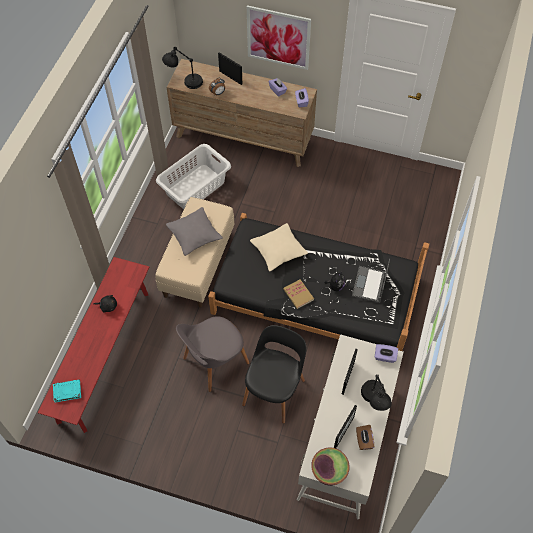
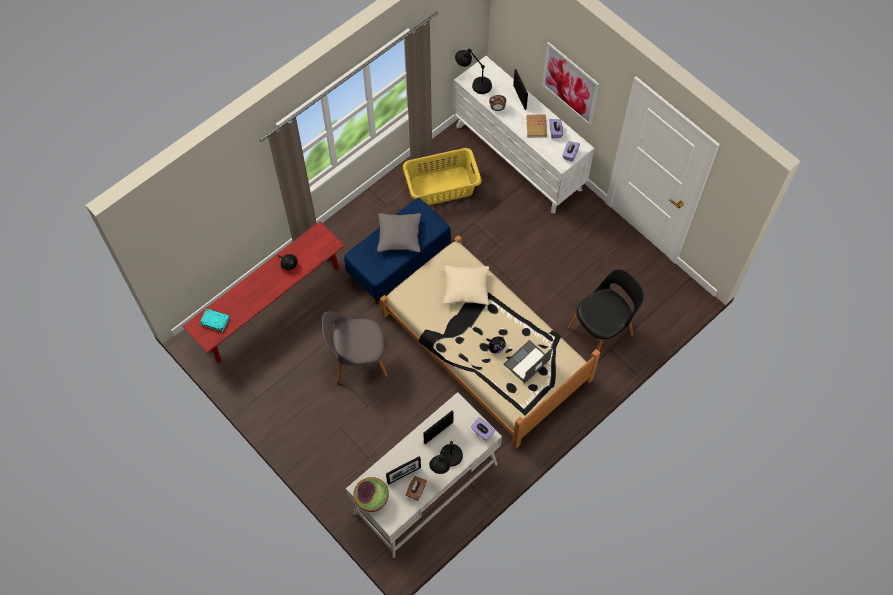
camera: 30 degrees right, 5 degrees up
beige bench [155,197,234,307] -> blue bench [344,198,451,304]
white laundry basket [156,144,231,209] -> yellow laundry basket [403,148,482,205]
brown dresser [166,59,317,167] -> white dresser [454,56,594,213]
black bed [208,213,429,351] -> beige bed [380,235,600,449]
black chair [242,325,306,424] -> black chair moved to [568,269,644,351]
book [283,279,314,309] -> book moved to [526,115,547,137]

